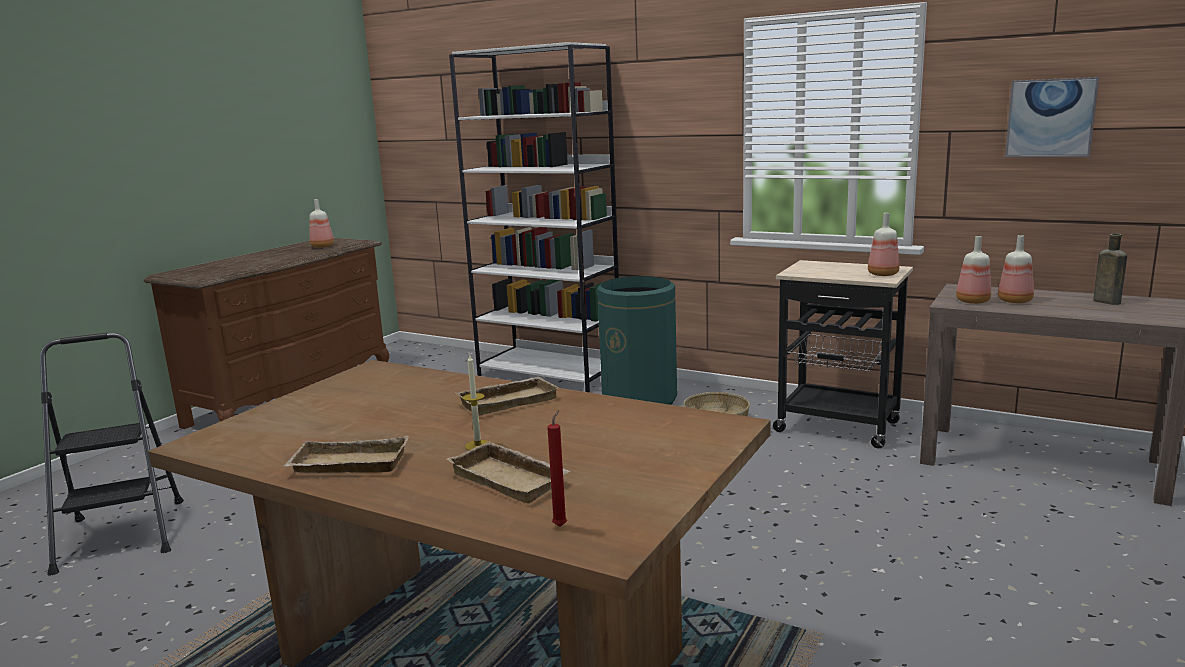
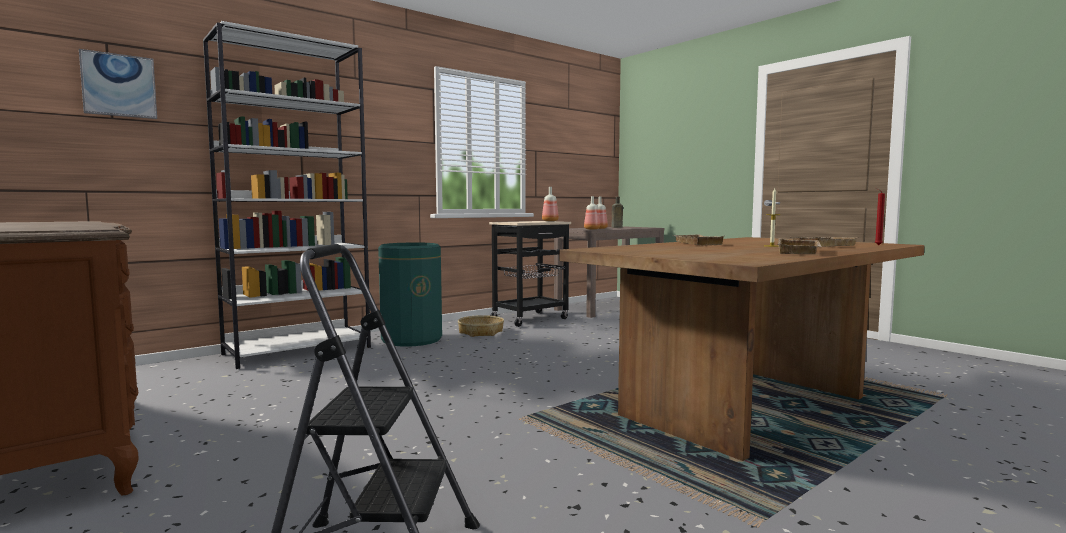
camera: 70 degrees left, 10 degrees down
bottle [310,199,334,248] -> none
picture [1005,77,1099,157] -> picture moved to [79,49,157,119]

